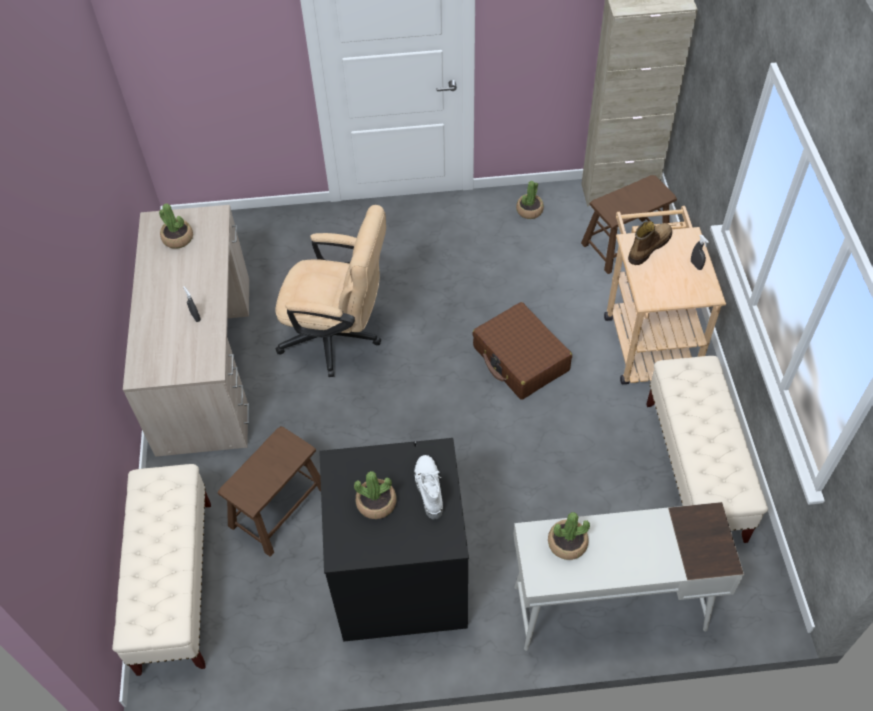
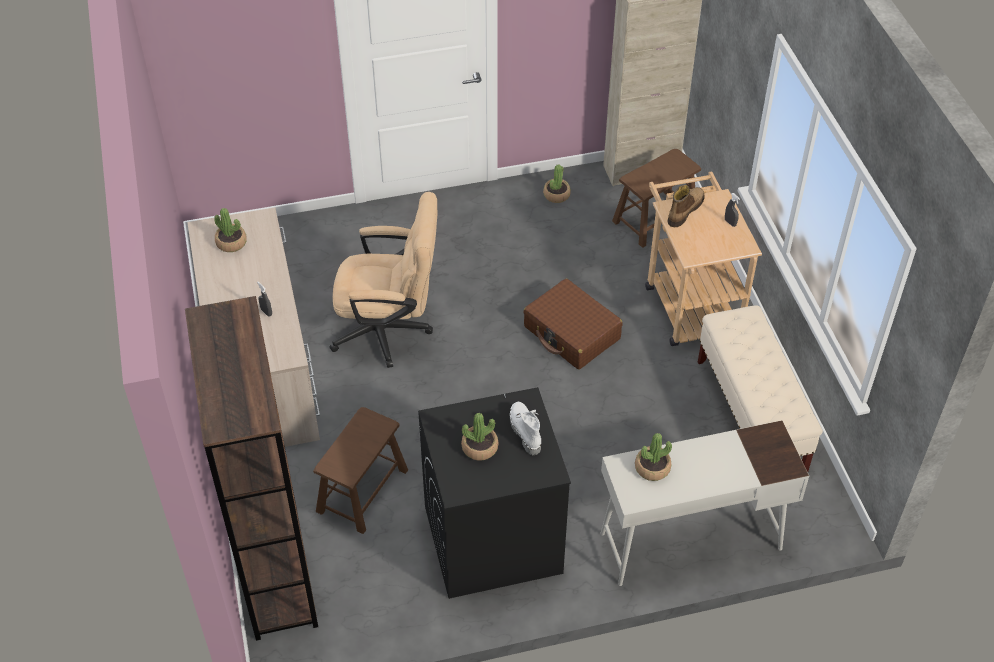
camera: 10 degrees left, 5 degrees down
beige bench [112,464,211,676] -> brown bookcase [185,296,318,641]

